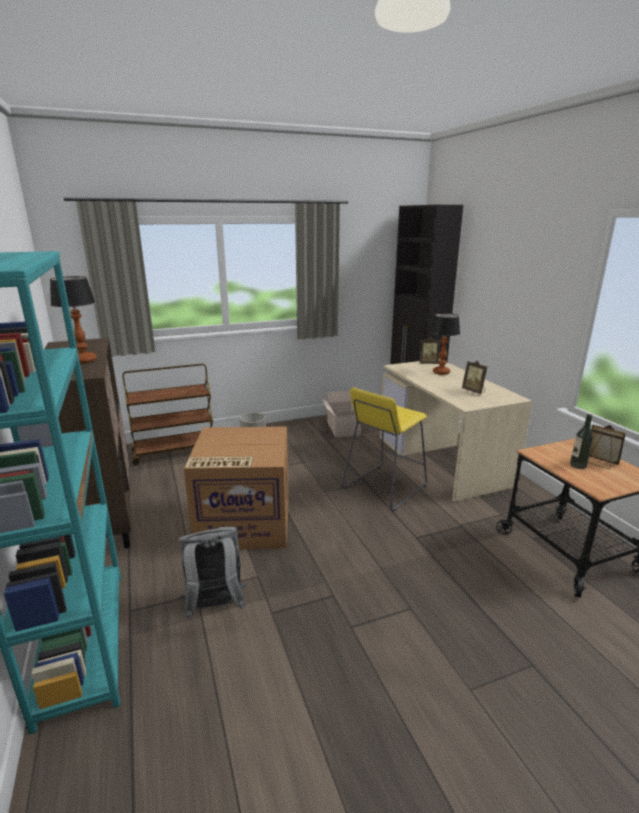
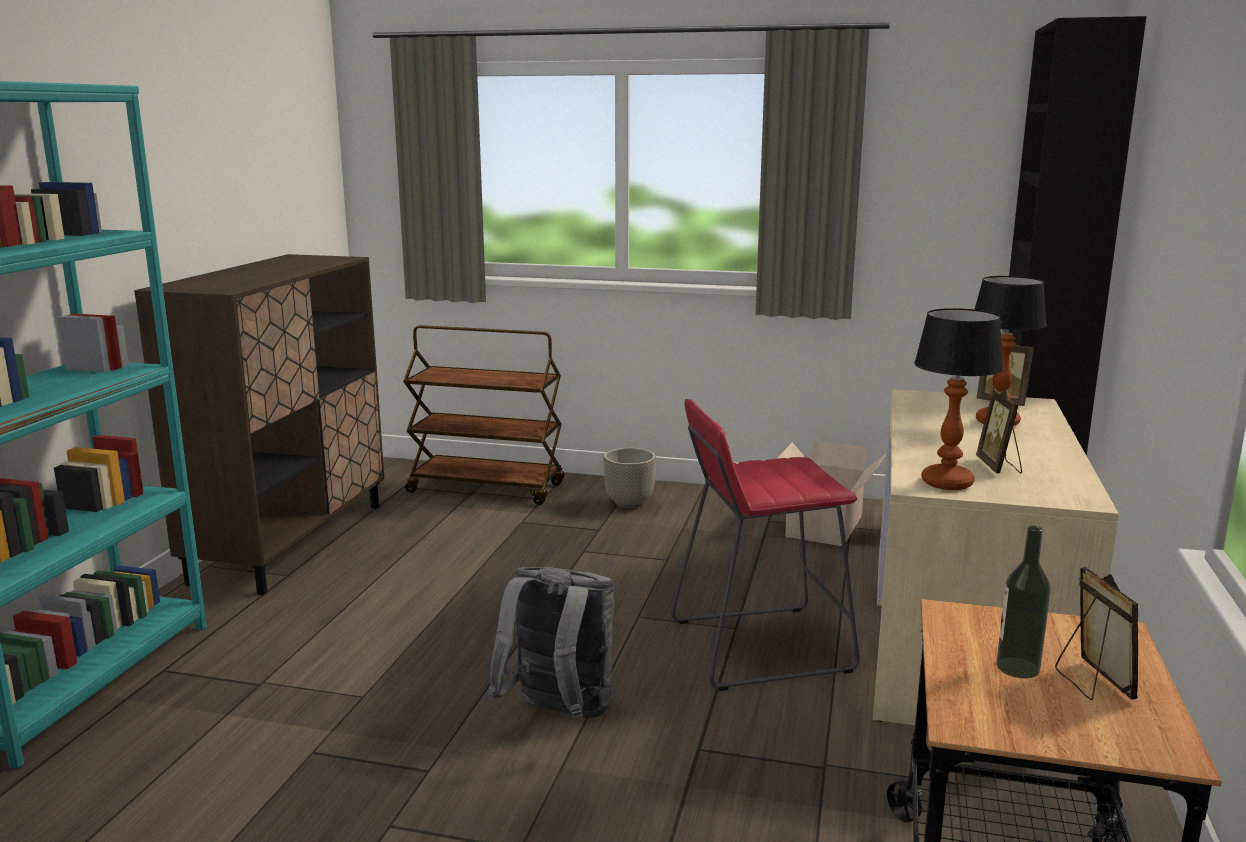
camera: 35 degrees right, 5 degrees down
table lamp [50,276,97,363] -> table lamp moved to [914,308,1004,490]
grey backpack [179,527,246,619] -> grey backpack moved to [487,567,615,719]
cardboard box [184,426,289,549] -> none
yellow stool [341,388,427,511] -> red stool [671,399,859,691]

